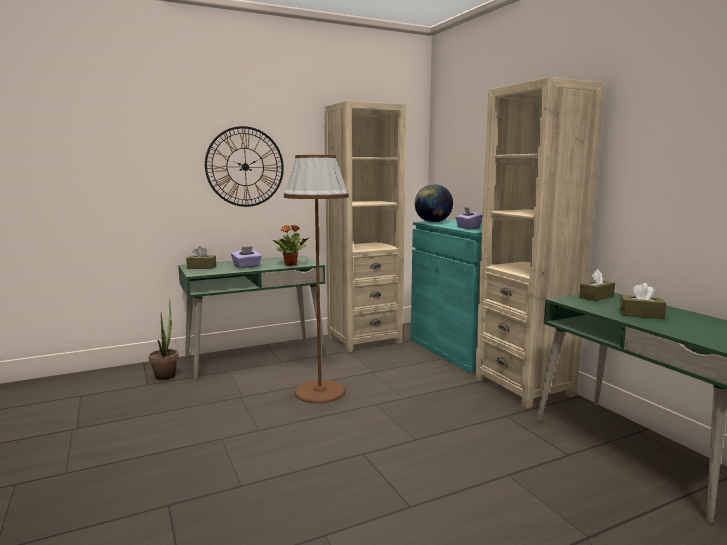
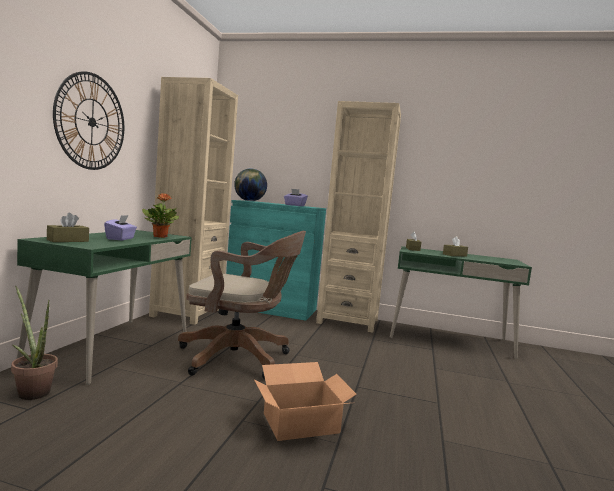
camera: 50 degrees left, 5 degrees down
brown floor lamp [284,155,349,403] -> brown office chair [178,231,306,379]
none -> cardboard box [254,362,357,441]

